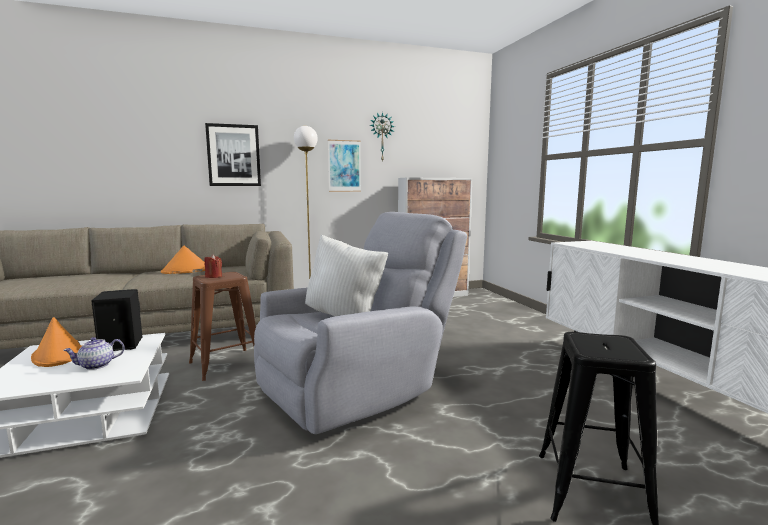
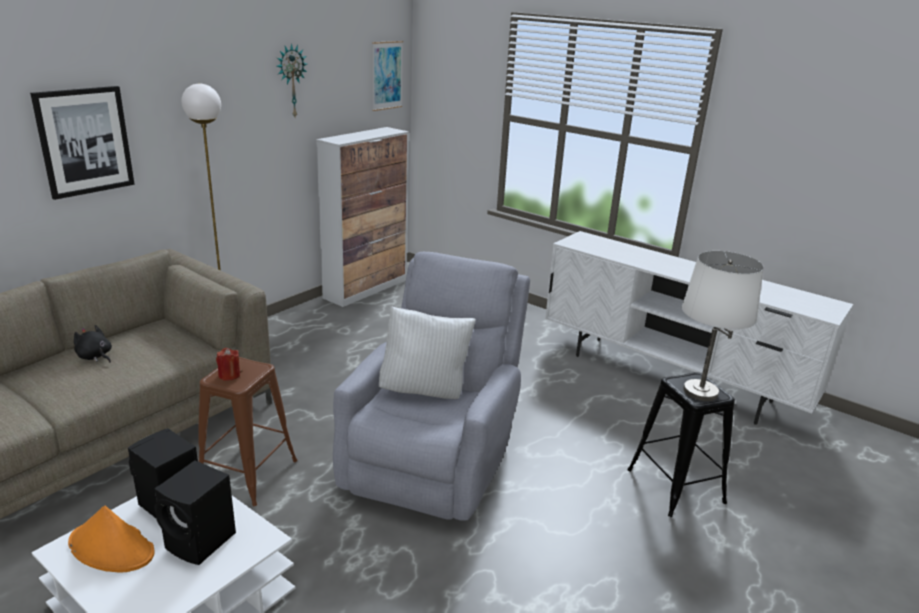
camera: 35 degrees left, 15 degrees up
teapot [63,337,125,370] -> black speaker [154,460,236,565]
orange hat [161,245,205,274] -> black plush toy [74,325,112,363]
picture [328,140,361,192] -> picture moved to [372,41,403,111]
none -> white table lamp [682,251,764,401]

